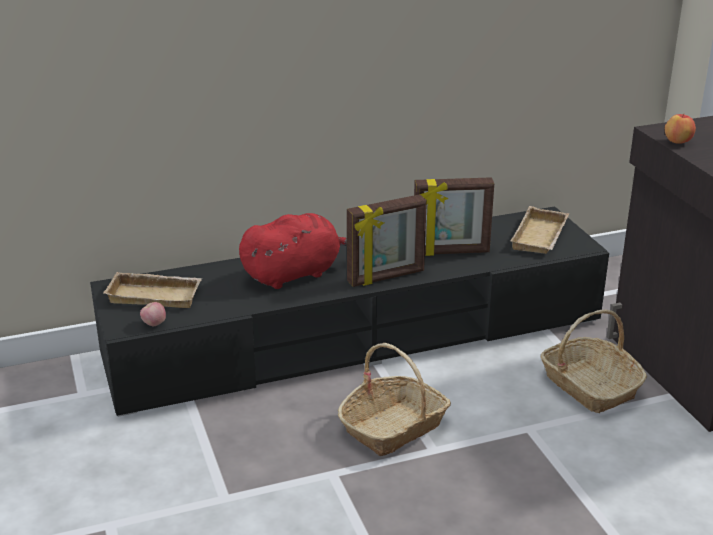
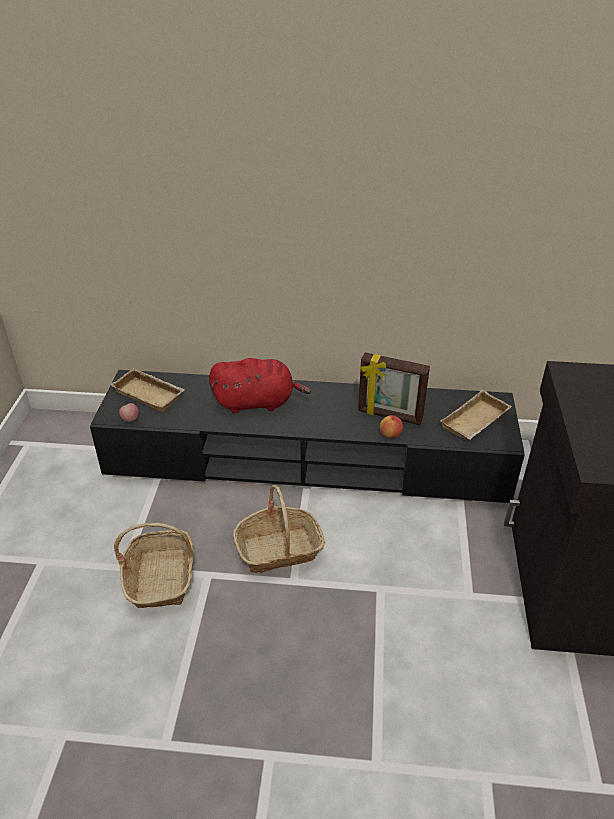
camera: 25 degrees right, 10 degrees up
picture frame [347,194,427,287] -> none
basket [541,310,647,413] -> basket moved to [114,523,194,608]
apple [665,114,696,144] -> apple moved to [380,415,403,438]

